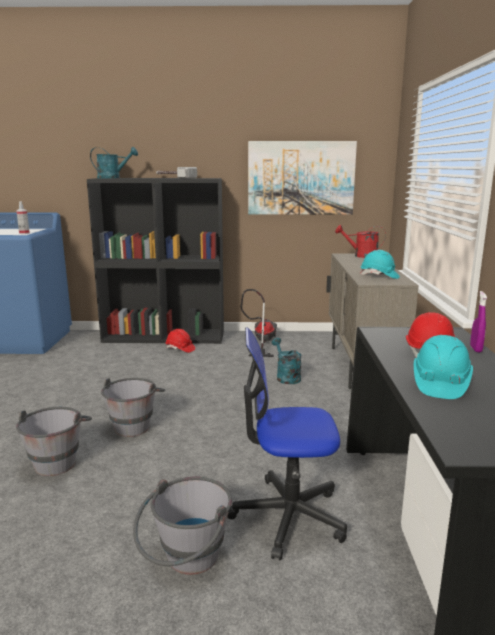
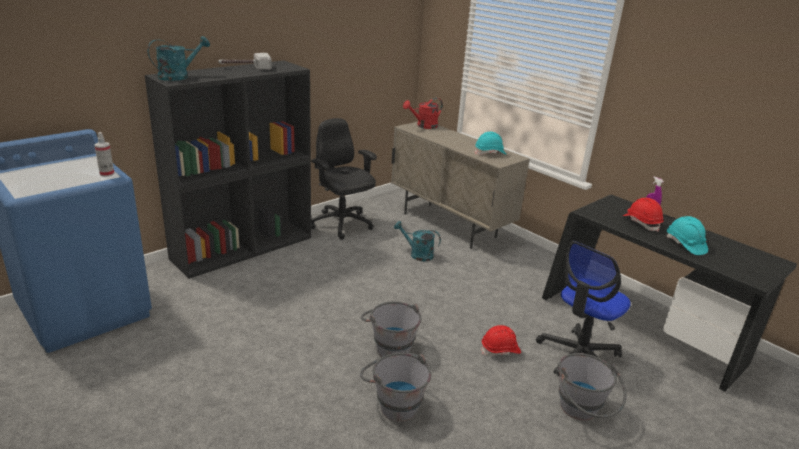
camera: 45 degrees left, 10 degrees up
red hard hat [166,329,195,353] -> red hard hat moved to [481,325,521,356]
vacuum cleaner [241,289,277,357] -> black office chair [311,118,377,240]
picture [248,141,357,215] -> none

